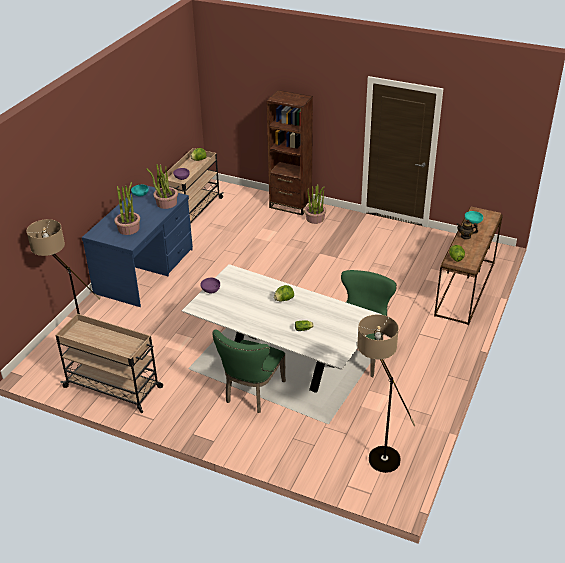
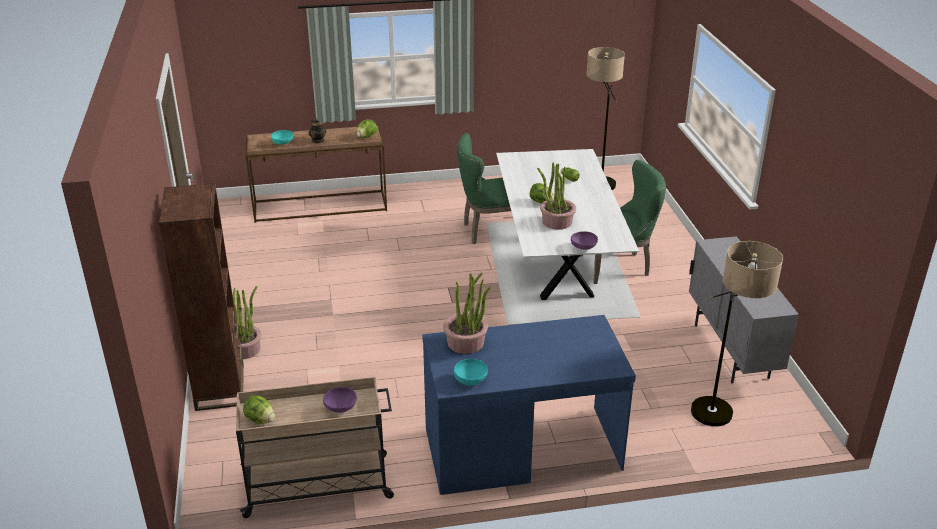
camera: 125 degrees left, 5 degrees down
beige cart [55,314,163,413] -> grey cabinet [689,236,799,383]
potted plant [114,182,140,235] -> potted plant moved to [537,162,576,230]

